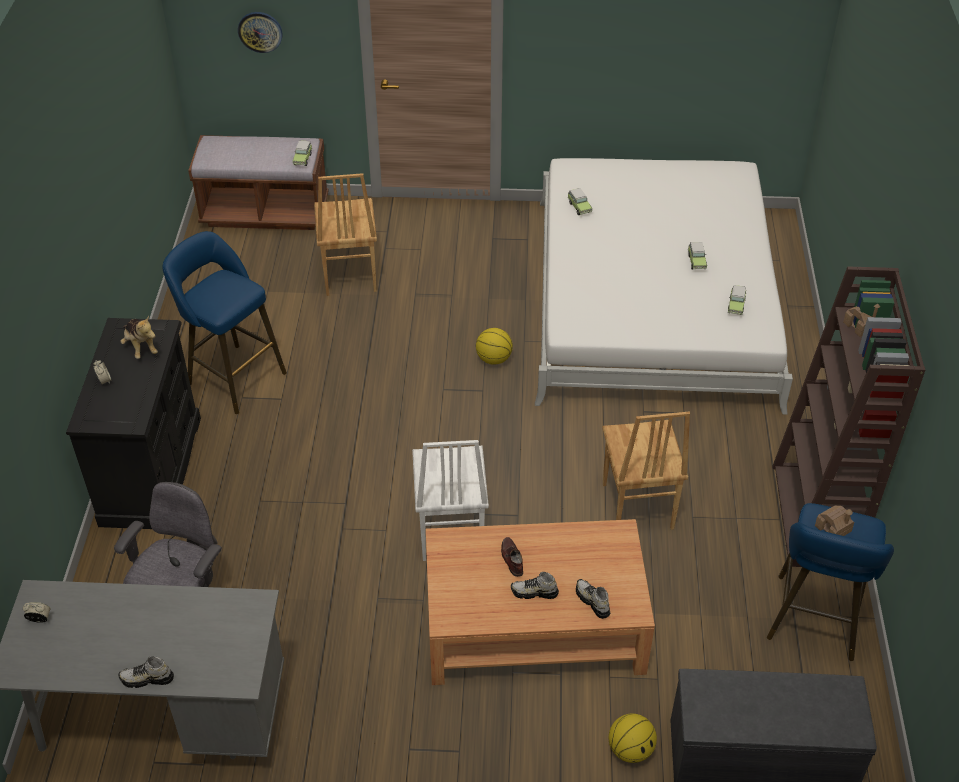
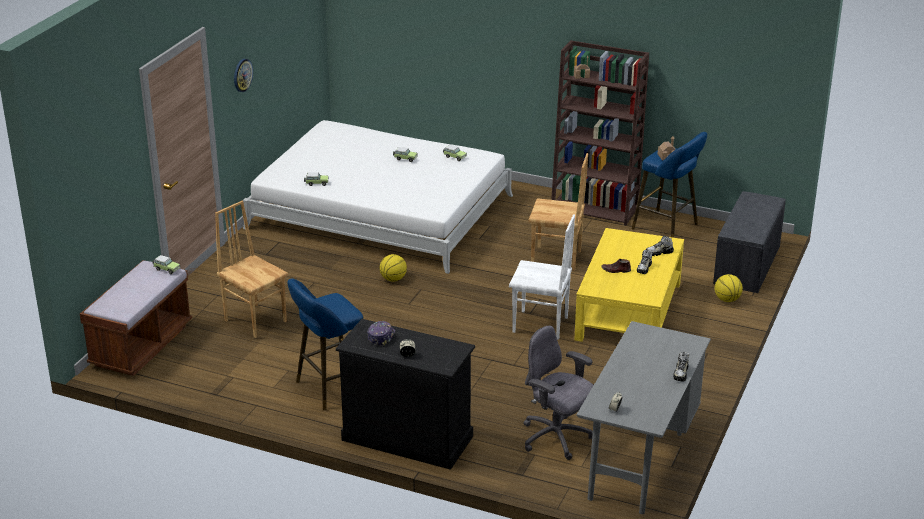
camera: 70 degrees left, 15 degrees down
plush toy [121,315,158,359] -> cap [367,321,395,346]
wall clock [238,12,282,53] -> wall clock moved to [234,59,253,92]
brown chair [314,173,377,296] -> brown chair turned 150 degrees counterclockwise [215,201,288,338]
brown coffee table [426,519,655,685] -> yellow coffee table [574,228,684,342]

